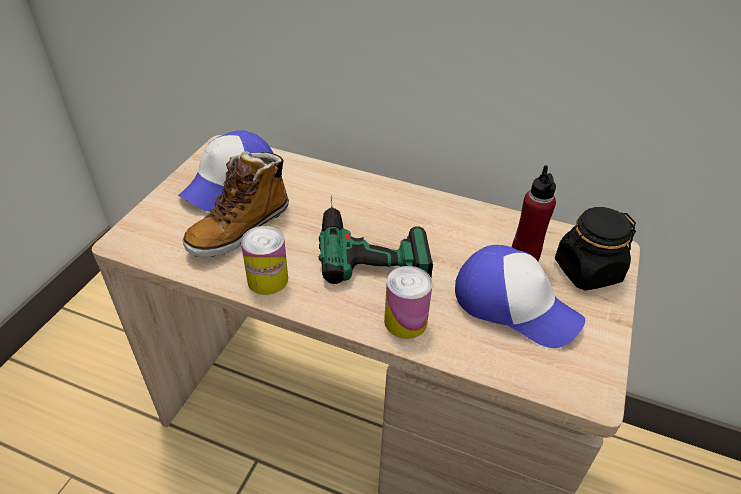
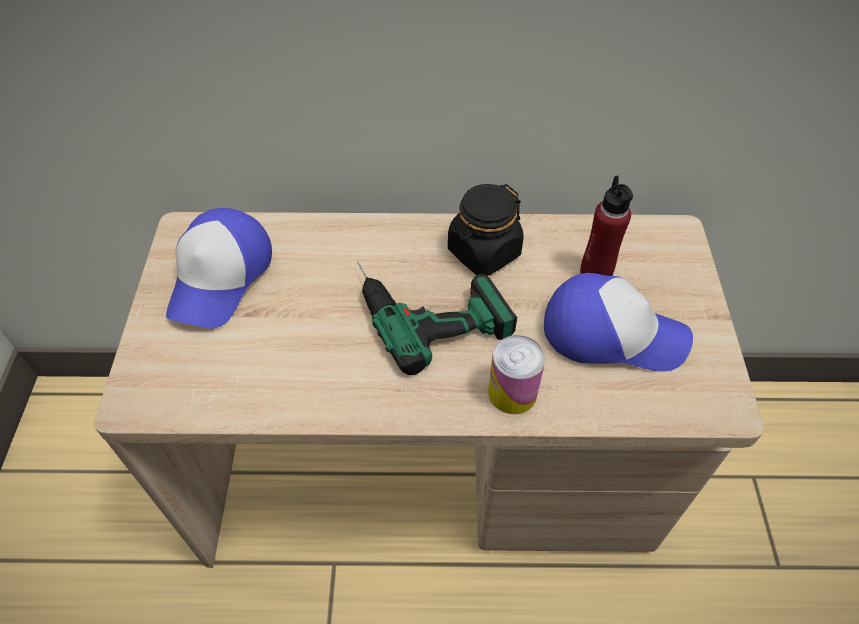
camera: 20 degrees left, 10 degrees up
boot [183,151,289,257] -> none
can [241,226,288,295] -> none
black jar [555,207,636,290] -> black jar moved to [448,184,524,276]

